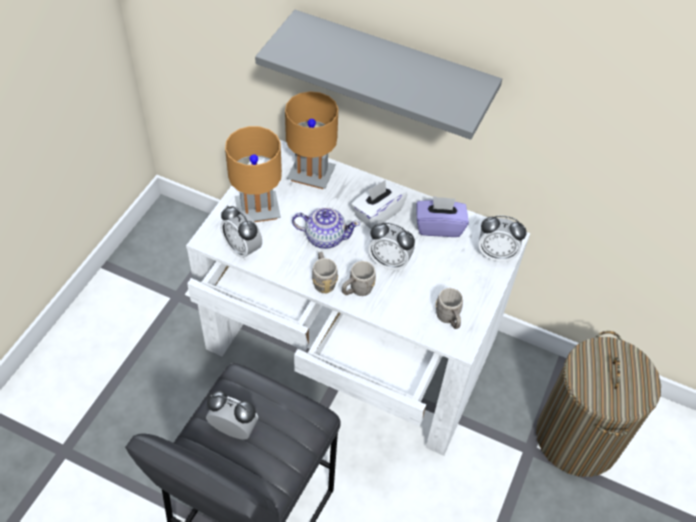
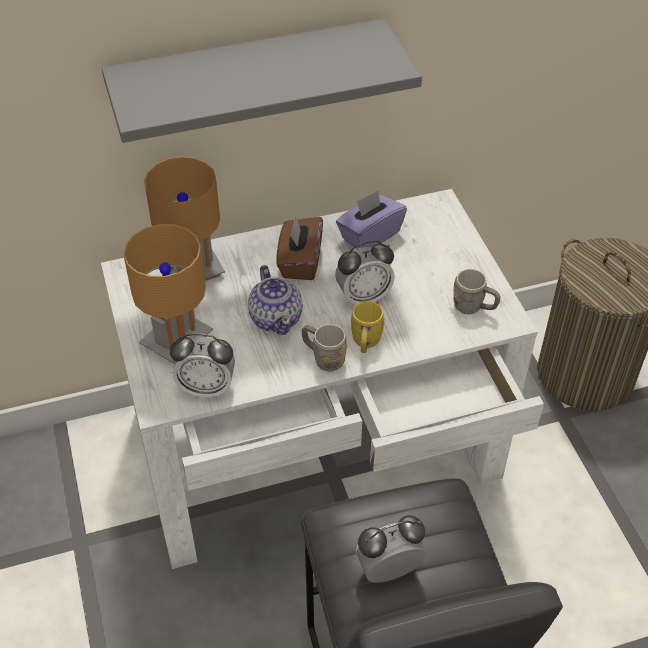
camera: 40 degrees left, 5 degrees down
teapot [292,208,360,249] -> teapot turned 105 degrees clockwise [248,265,303,335]
grey mug [342,261,376,296] -> yellow mug [351,301,385,353]
white tissue box [351,180,408,229] -> brown tissue box [276,215,323,280]
alarm clock [478,215,527,263] -> none

